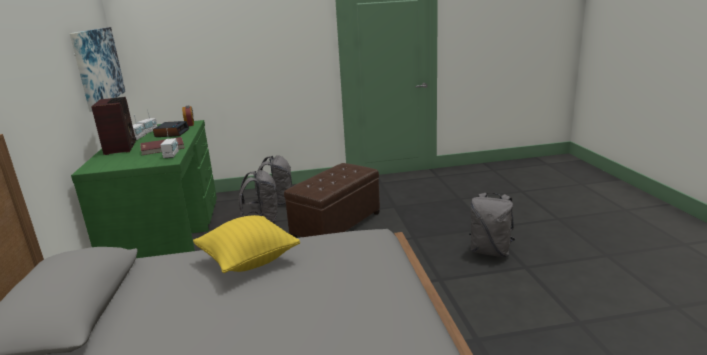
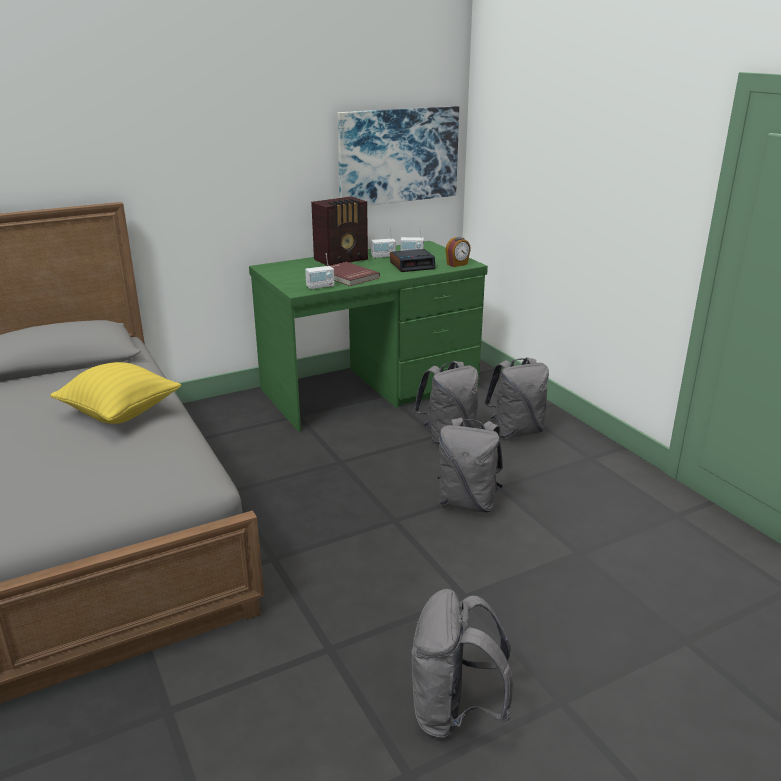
camera: 70 degrees right, 5 degrees up
brown ottoman [284,163,380,237] -> grey backpack [438,418,503,512]

